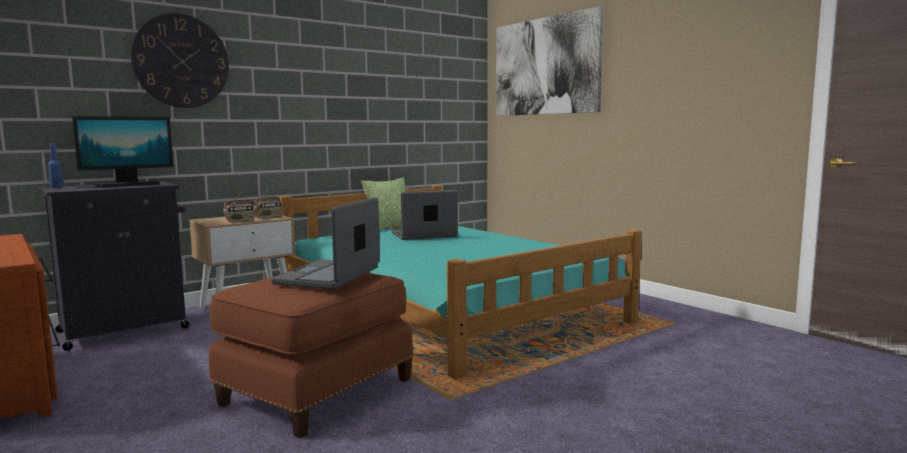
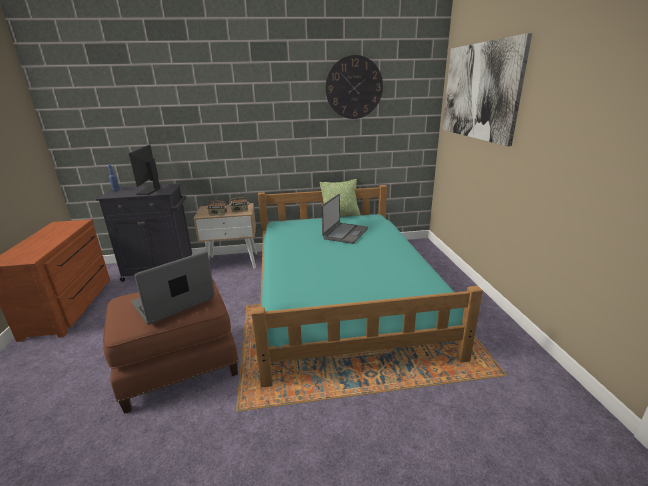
camera: 30 degrees right, 15 degrees up
monitor [72,116,174,188] -> monitor turned 90 degrees clockwise [129,144,161,195]
wall clock [131,13,229,108] -> wall clock moved to [325,55,383,119]
laptop [392,190,458,240] -> laptop turned 105 degrees clockwise [321,194,368,244]

